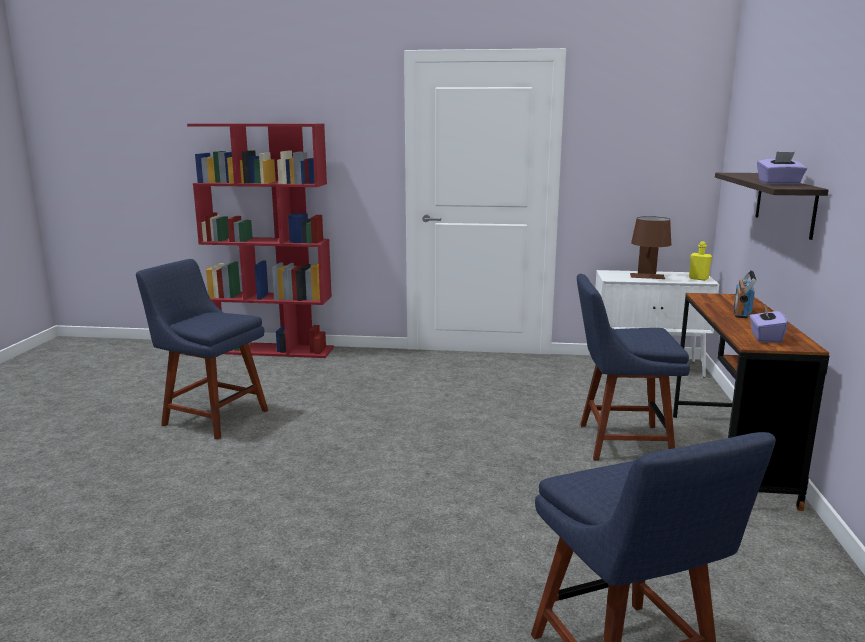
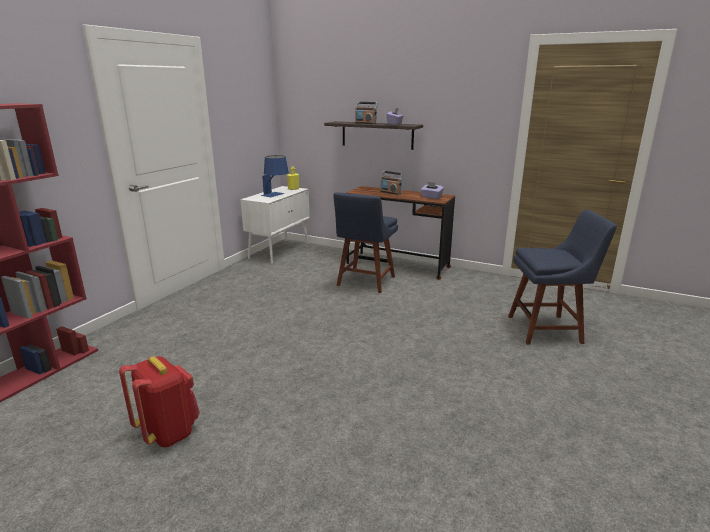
camera: 70 degrees left, 5 degrees up
blue chair [136,259,268,439] -> red backpack [119,356,200,448]
brown table lamp [630,216,671,279] -> blue table lamp [261,155,289,197]
none -> radio [355,102,378,124]

